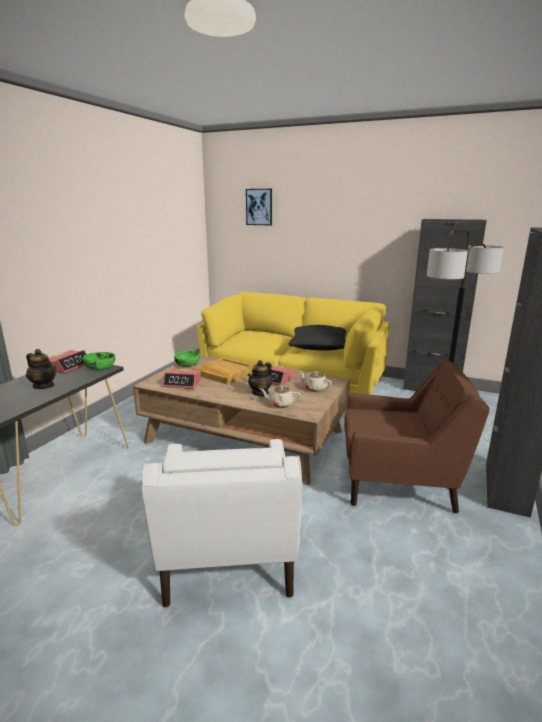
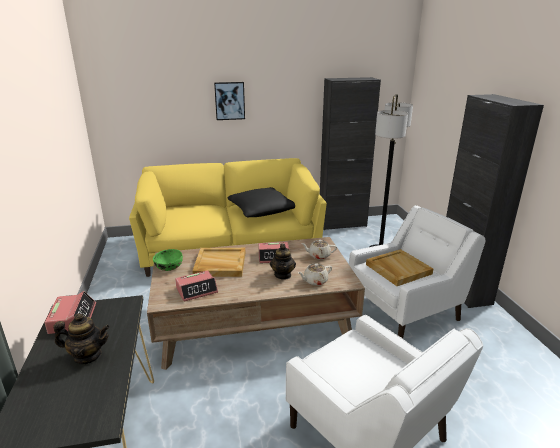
camera: 35 degrees left, 5 degrees up
green bowl [83,352,115,370] -> none
picture [246,189,272,225] -> picture moved to [214,82,245,120]
brown armchair [344,361,489,513] -> white armchair [349,205,485,339]
none -> beige tray [366,249,433,286]

